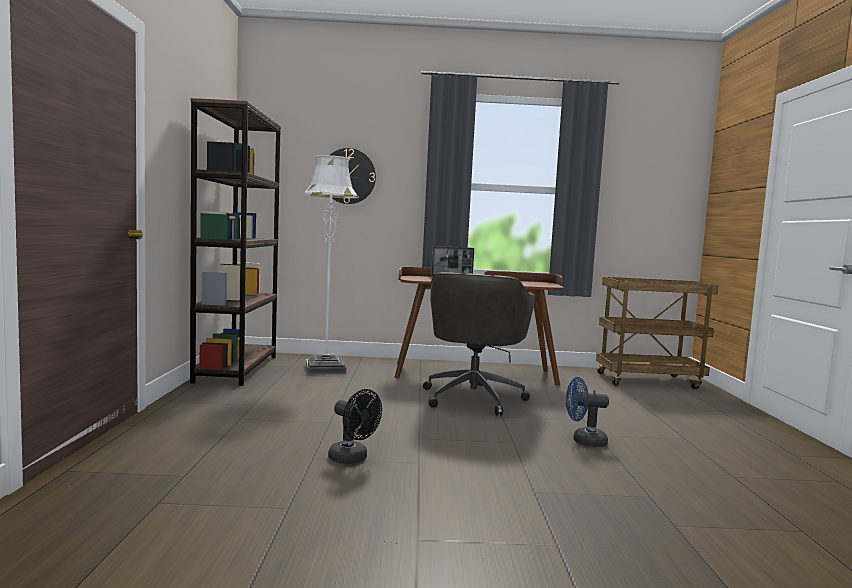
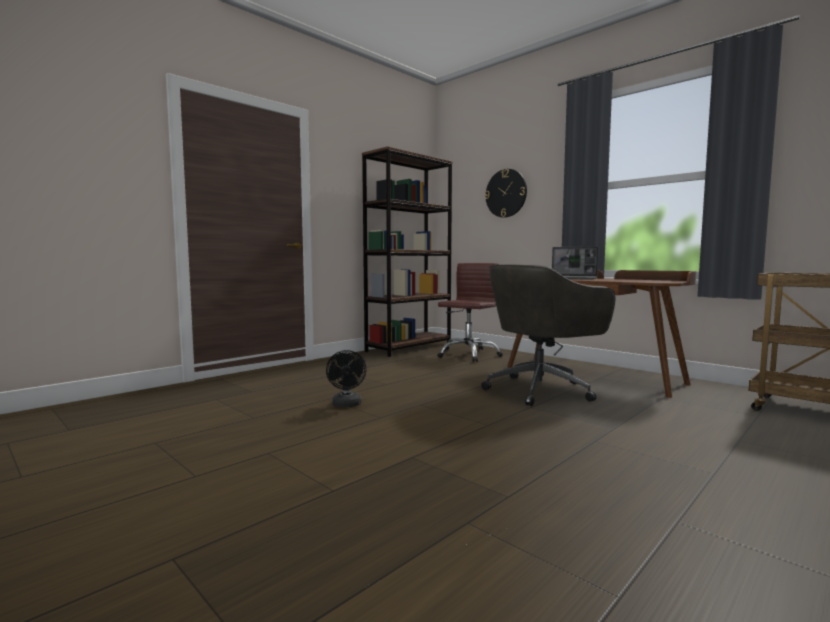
camera: 45 degrees right, 0 degrees up
white floor lamp [303,155,359,374] -> brown office chair [437,263,503,362]
blue fan [566,377,609,447] -> none

